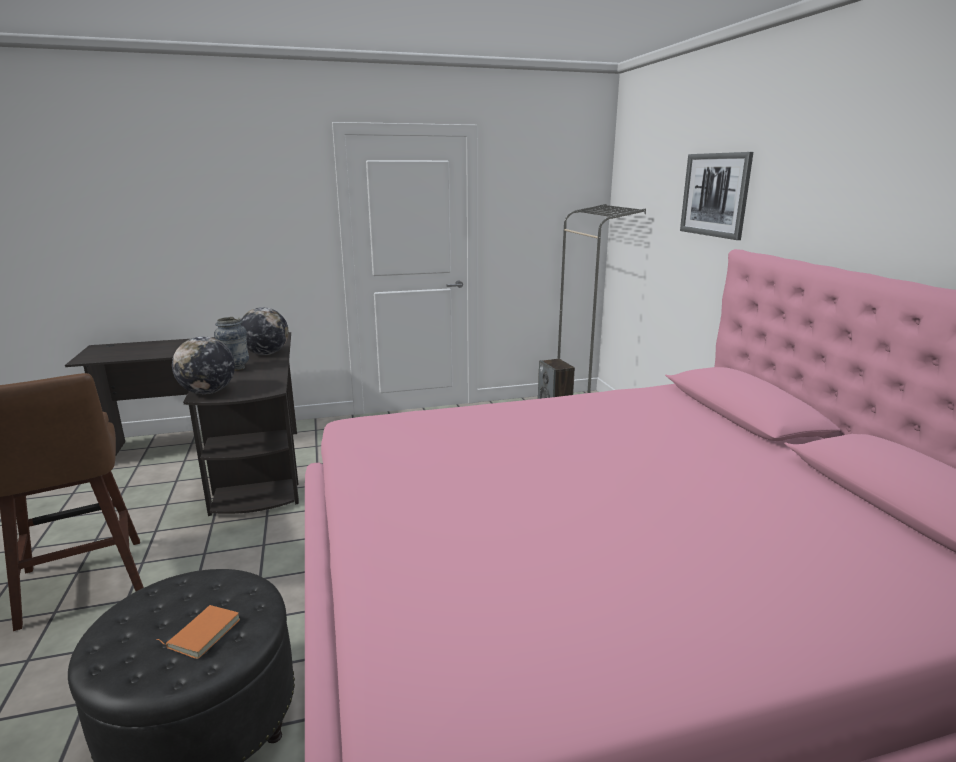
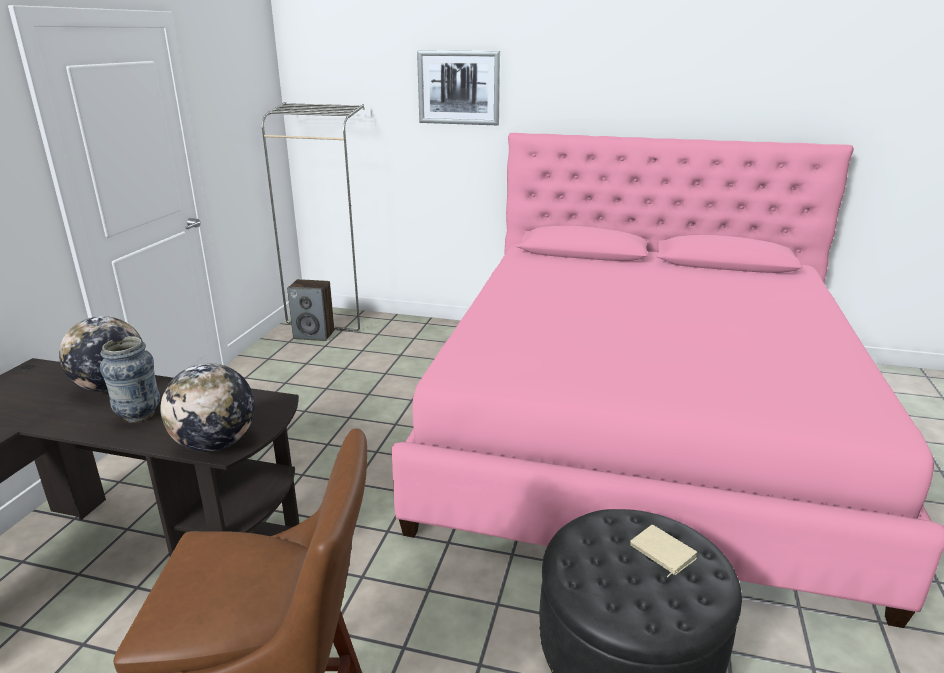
camera: 60 degrees left, 5 degrees up
orange book [157,605,240,659] -> beige book [630,525,697,577]

